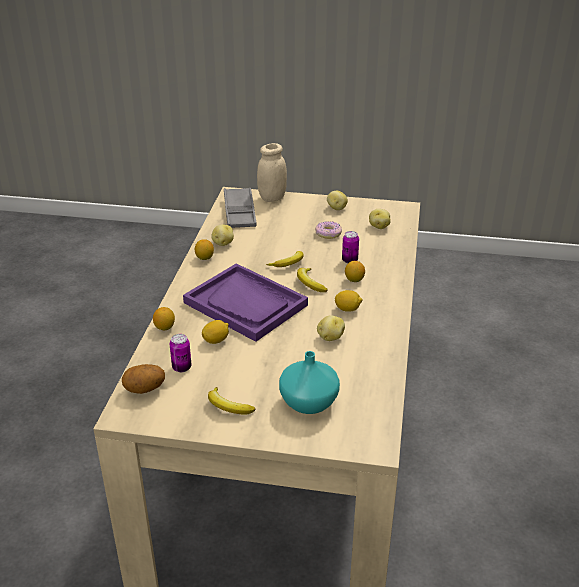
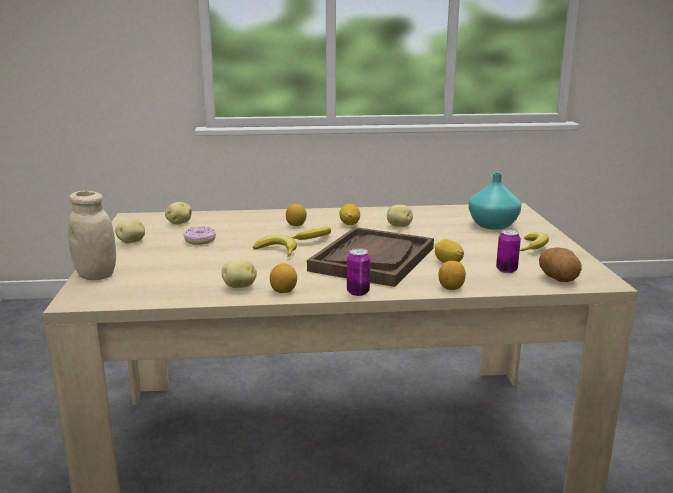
camera: 105 degrees left, 15 degrees down
purple tray [183,263,308,342] -> brown tray [307,227,434,287]
grey tray [224,188,257,228] -> none
can [342,231,359,263] -> can moved to [347,248,370,296]

